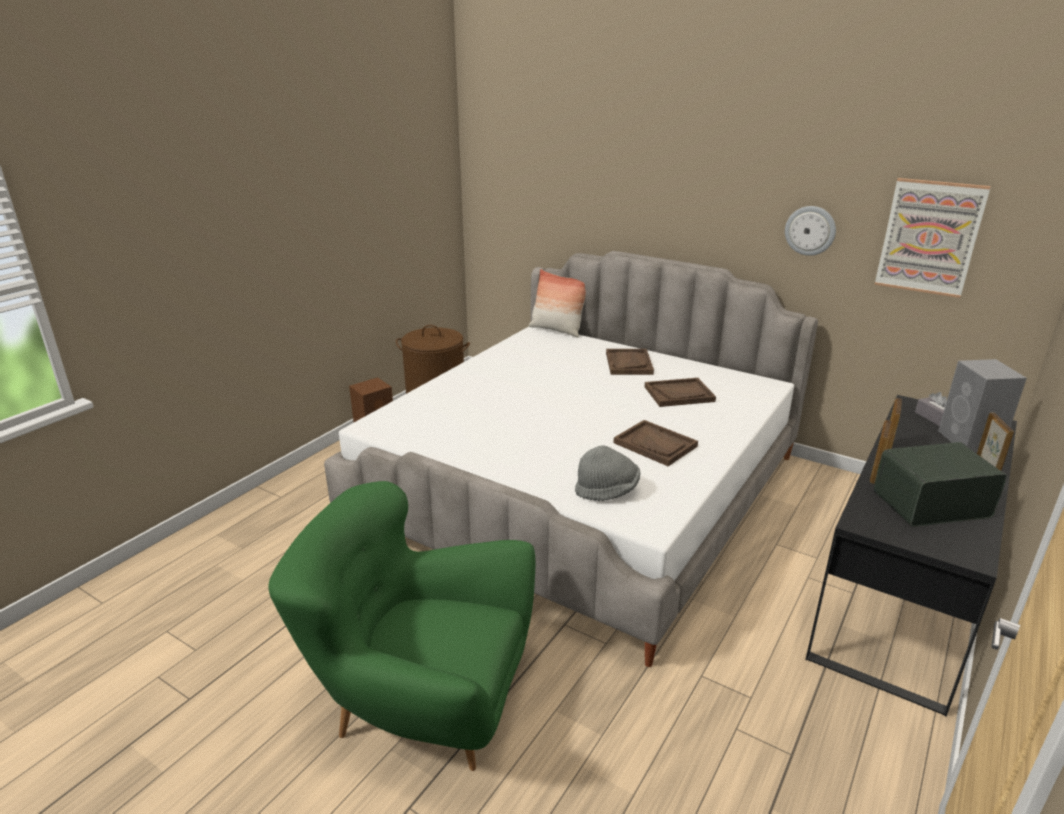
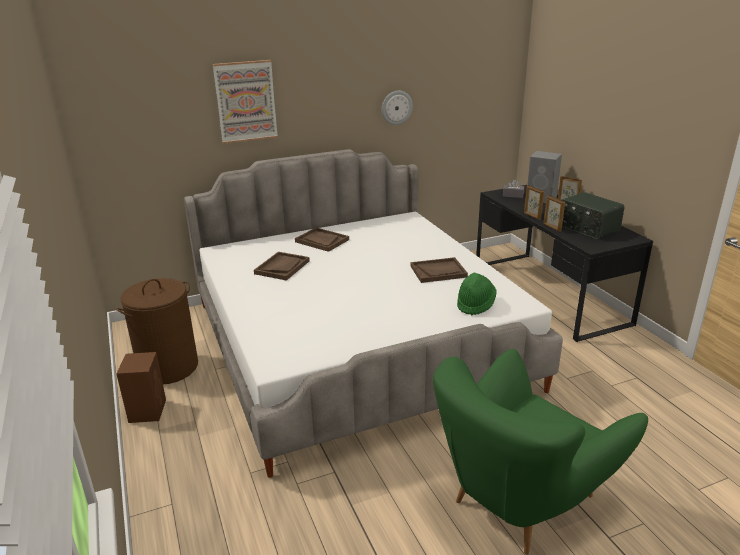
camera: 55 degrees left, 0 degrees up
pillow [529,269,586,337] -> none
grey hat [575,445,640,501] -> green hat [457,273,497,315]
brown tray [645,378,716,407] -> brown tray moved to [254,252,310,281]
radio [873,442,1007,527] -> radio turned 60 degrees counterclockwise [561,192,624,239]
picture [874,178,991,298] -> picture moved to [213,60,278,144]

